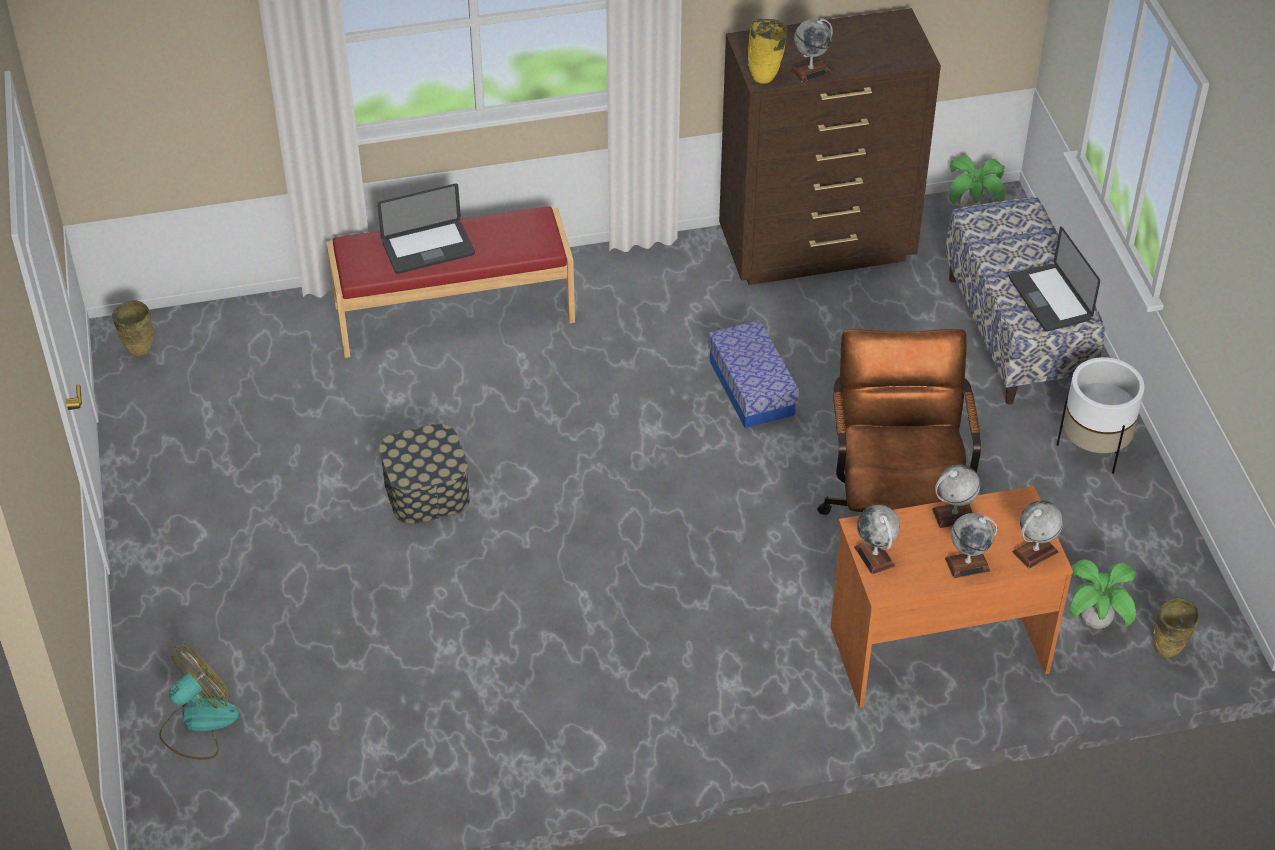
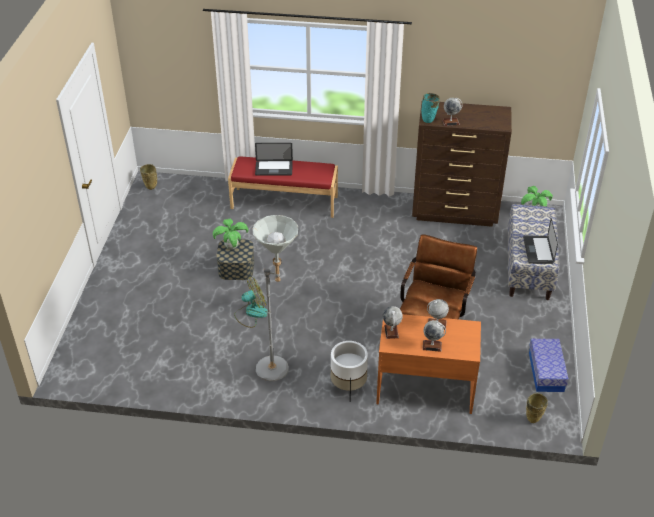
camera: 20 degrees right, 5 degrees down
fan [159,644,239,760] -> fan moved to [234,277,268,328]
storage box [708,320,799,428] -> storage box moved to [529,339,569,392]
yellow vase [748,19,788,84] -> turquoise vase [421,93,440,123]
globe [1012,501,1063,569] -> none
white planter [1057,357,1144,474] -> white planter moved to [331,341,368,399]
potted plant [1070,560,1136,629] -> potted plant moved to [213,219,248,250]
none -> grey floor lamp [252,215,298,381]

